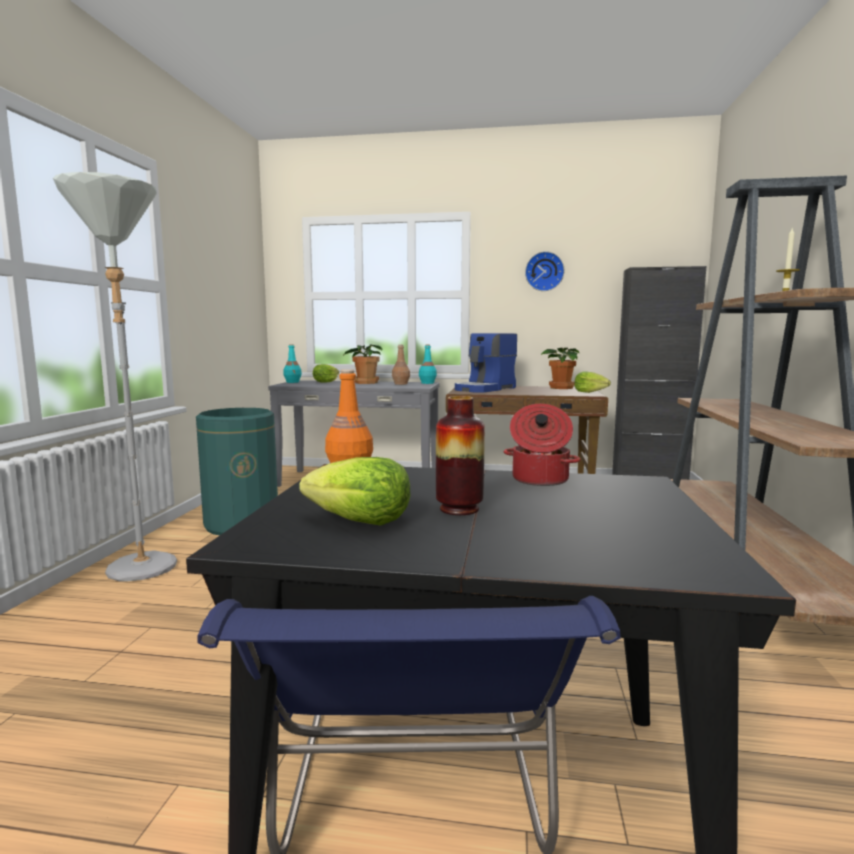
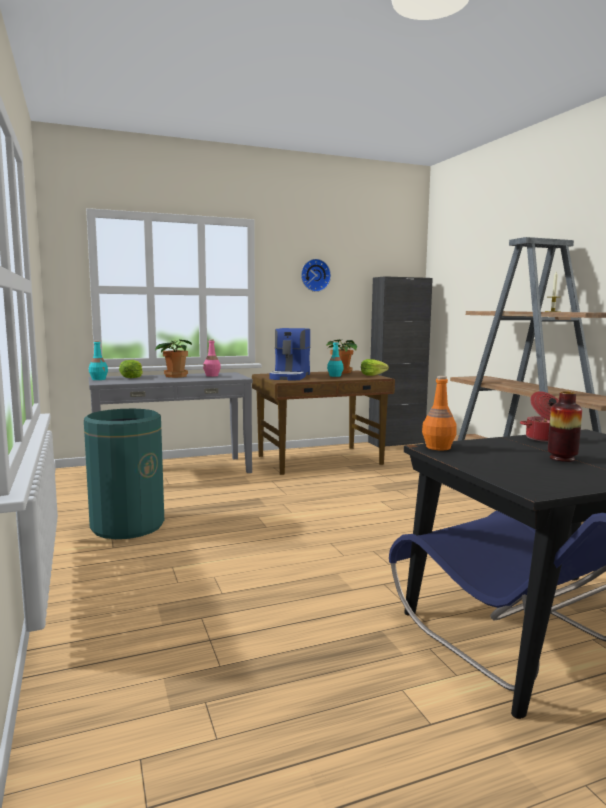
camera: 30 degrees left, 0 degrees up
grey floor lamp [53,172,177,582] -> none
lettuce [300,457,411,526] -> none
brown bottle [392,345,410,385] -> pink bottle [203,339,221,377]
turquoise bottle [419,344,437,384] -> turquoise bottle moved to [327,341,343,377]

